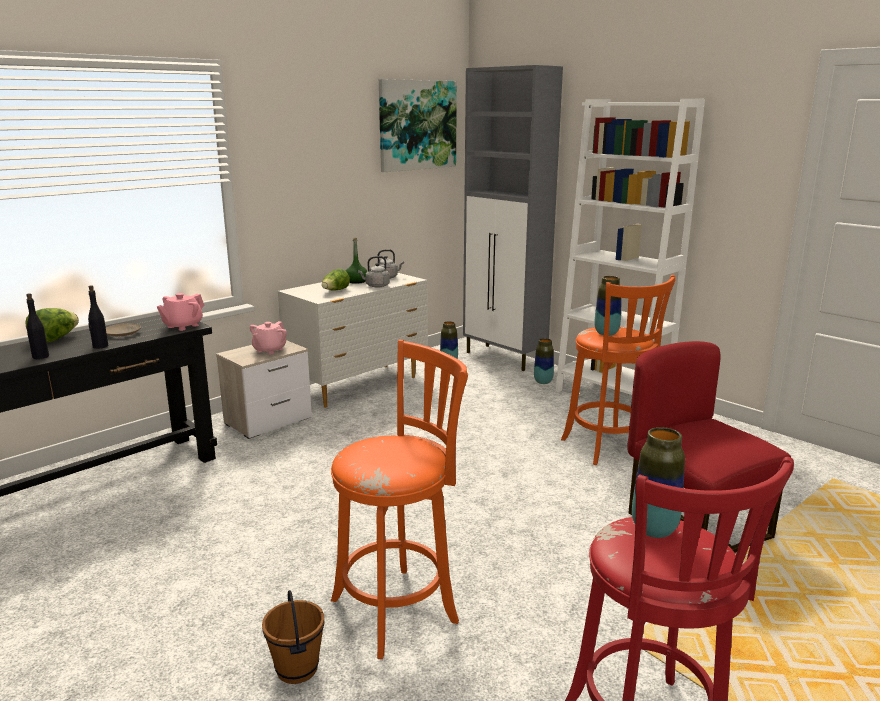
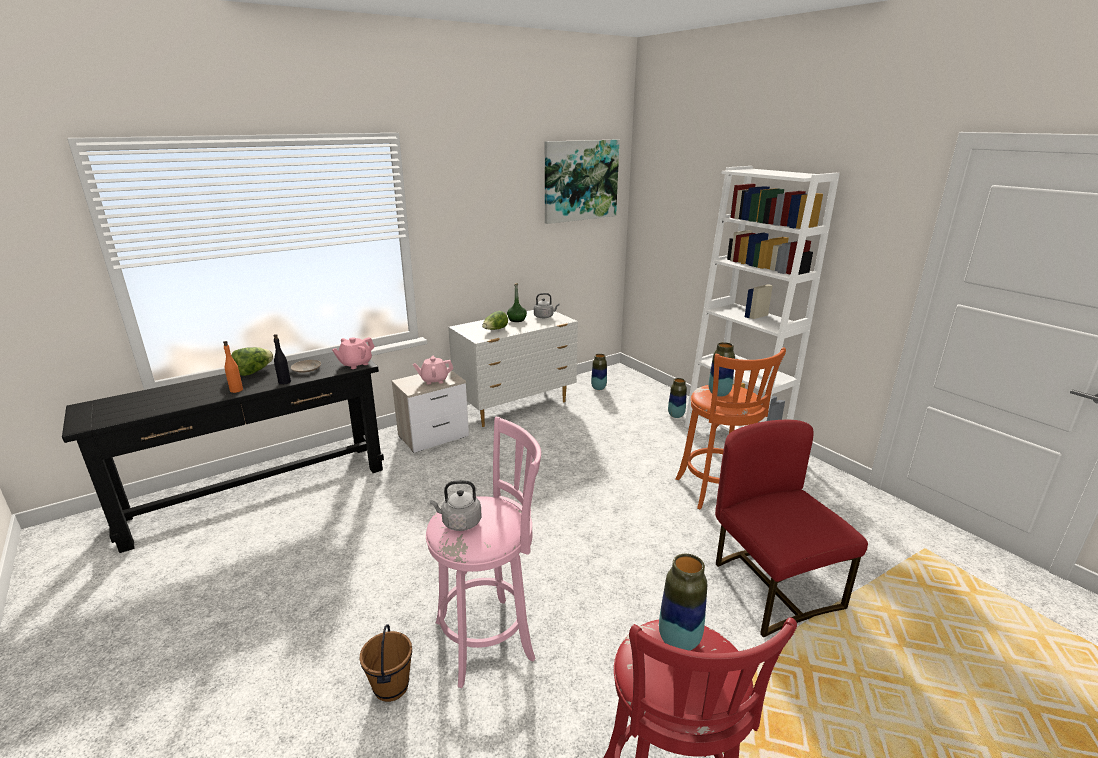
camera: 10 degrees right, 5 degrees up
black bottle [26,293,49,359] -> orange bottle [223,341,243,393]
pink teapot [250,321,287,355] -> pink teapot turned 45 degrees clockwise [413,356,453,384]
orange stool [331,340,468,659] -> pink stool [426,417,541,688]
grey kettle [358,256,390,288] -> grey kettle moved to [430,480,482,531]
grey cabinet [463,65,563,371] -> none

